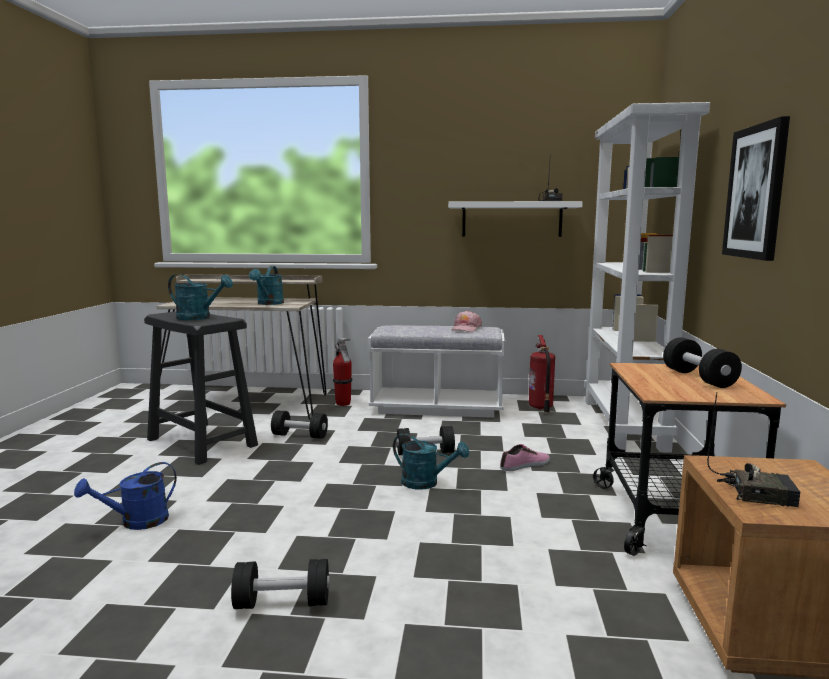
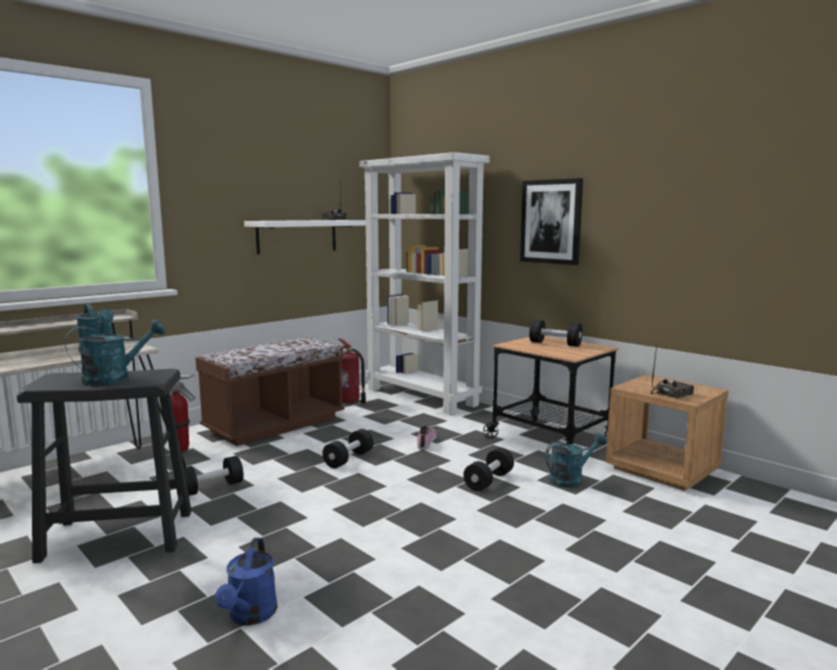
camera: 50 degrees left, 0 degrees up
black dumbbell [231,559,330,609] -> black dumbbell moved to [463,448,514,492]
white bench [368,325,505,418] -> brown bench [195,337,345,446]
turquoise watering can [393,433,469,490] -> turquoise watering can moved to [545,433,607,488]
pink cap [451,310,482,332] -> none

